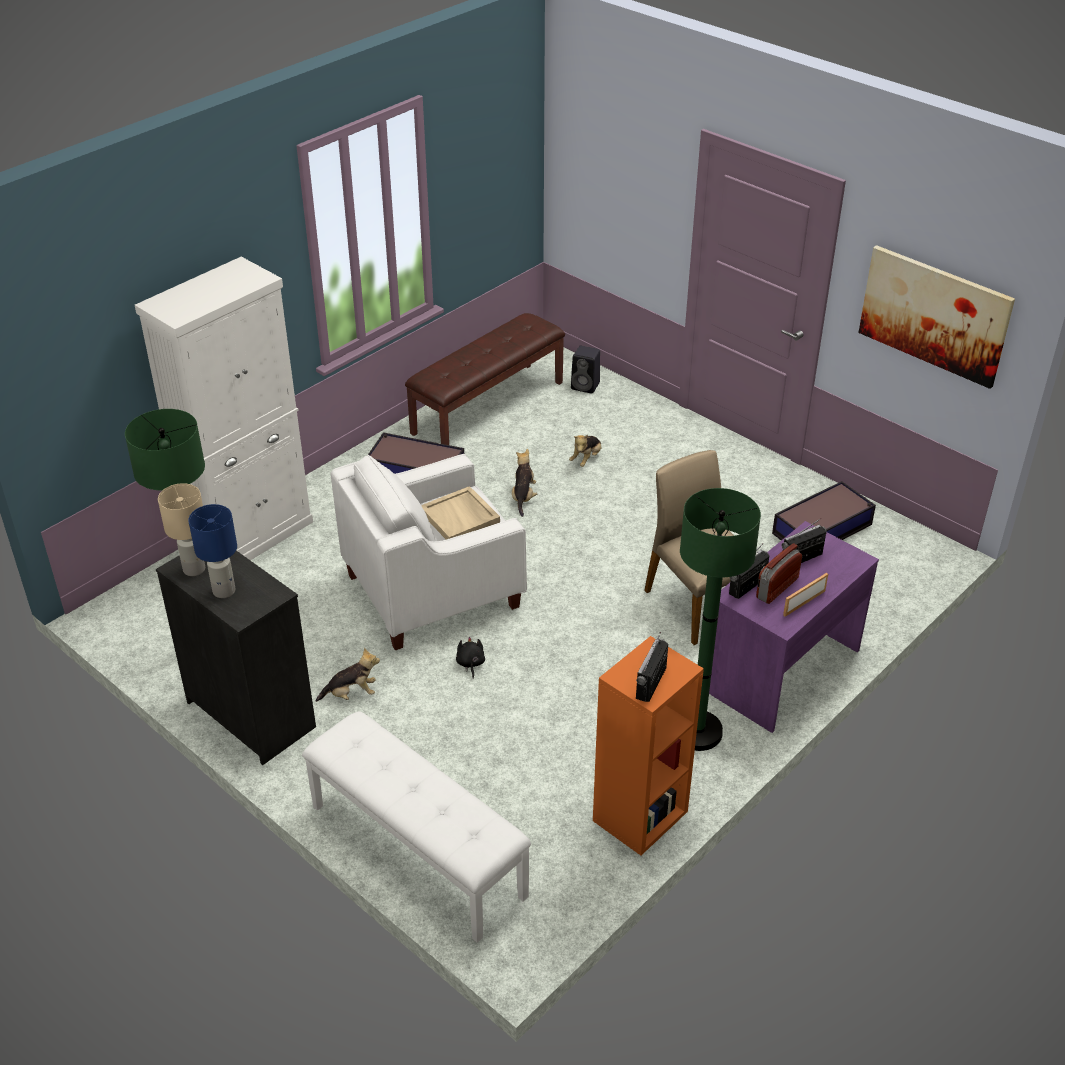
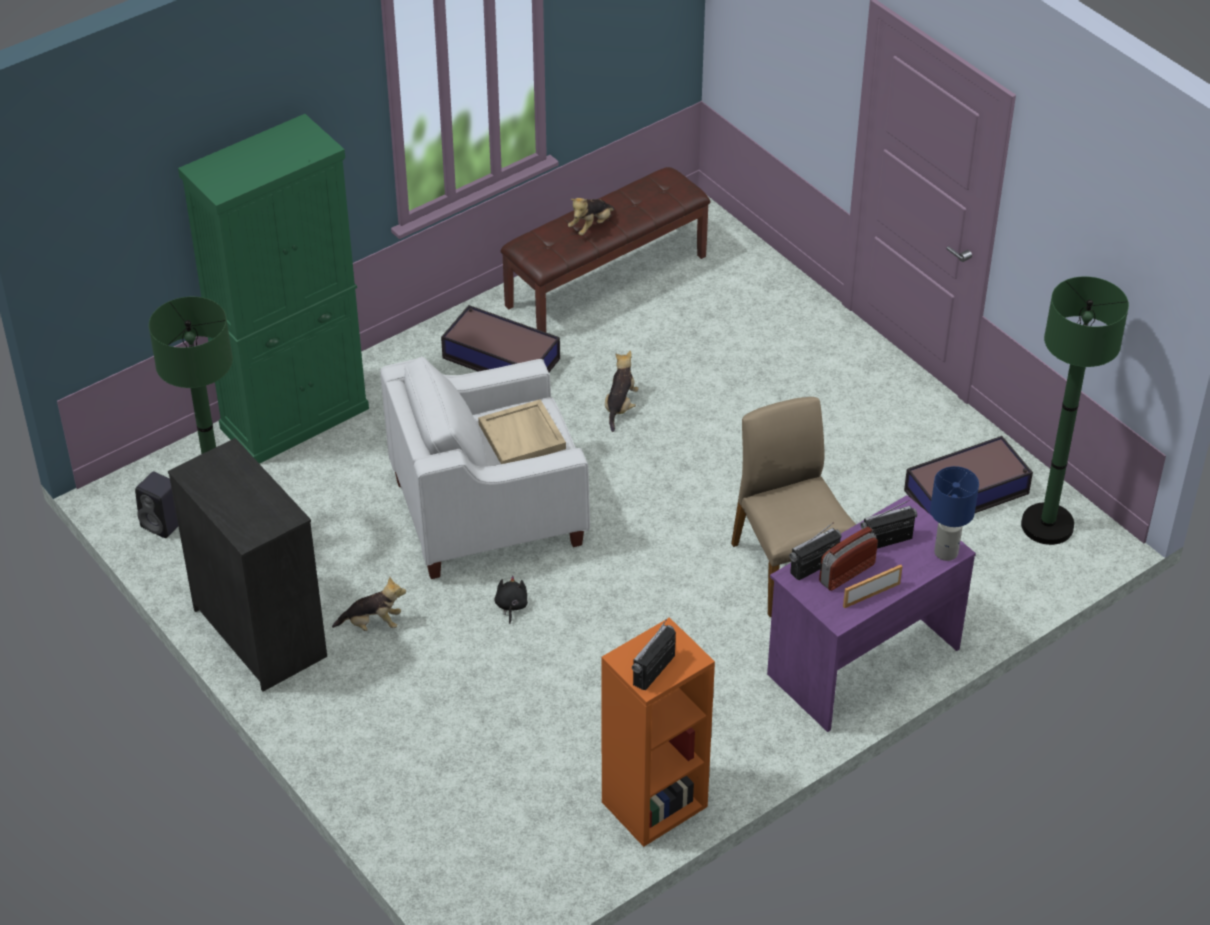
camera: 10 degrees right, 5 degrees up
white cabinet [135,257,313,560] -> green cabinet [178,114,369,464]
beige table lamp [158,483,205,576] -> none
blue table lamp [188,504,237,598] -> blue table lamp moved to [930,466,979,561]
white bench [302,711,531,943] -> none
plush toy [569,435,602,467] -> plush toy moved to [568,198,614,236]
black speaker [571,345,600,394] -> black speaker moved to [135,471,178,538]
green floor lamp [680,488,761,751] -> green floor lamp moved to [1021,276,1129,545]
picture [858,245,1015,389] -> none

